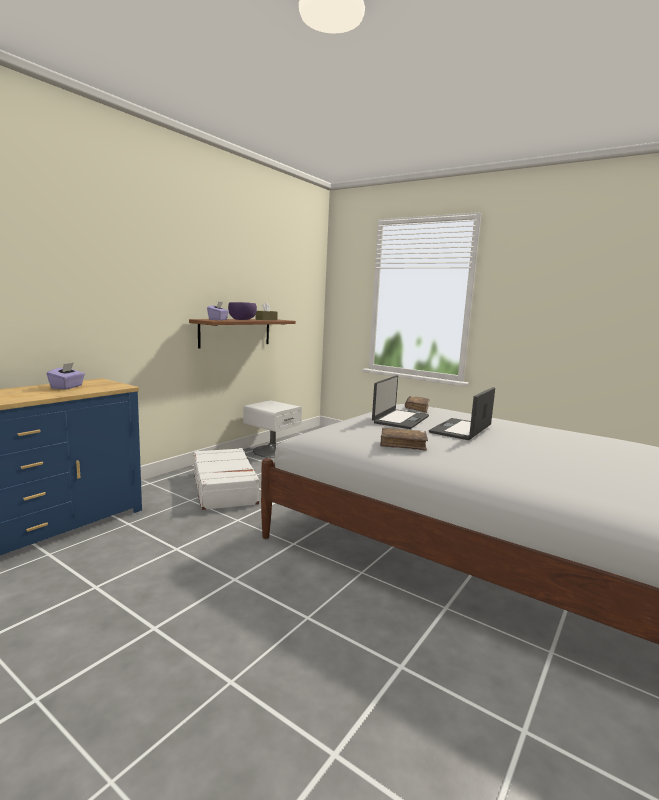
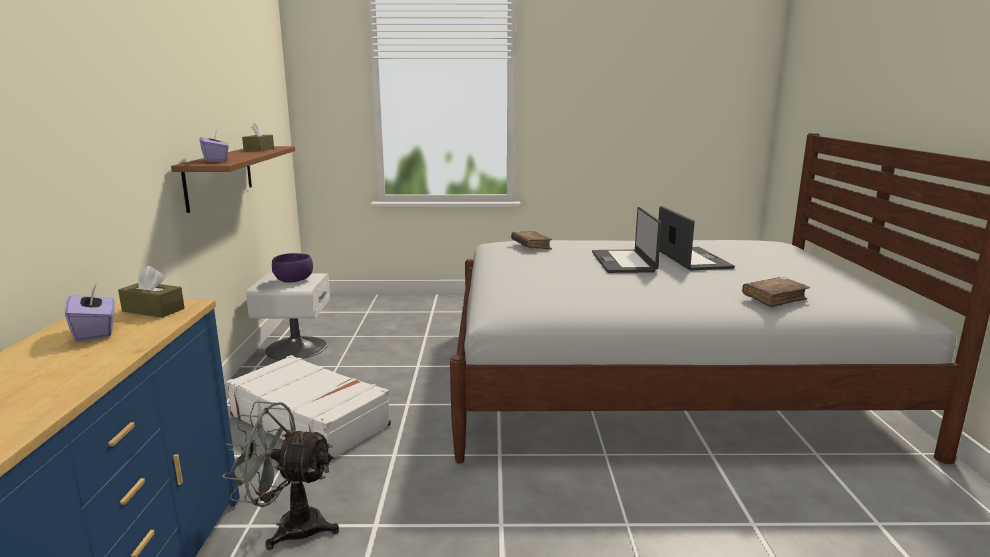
camera: 35 degrees left, 5 degrees up
purple bowl [228,302,257,320] -> purple bowl moved to [272,253,313,283]
laptop [372,375,429,429] -> laptop moved to [658,206,735,270]
brown book [380,428,428,451] -> brown book moved to [742,277,810,307]
none -> brown tissue box [118,266,184,318]
none -> grey fan [222,401,339,550]

